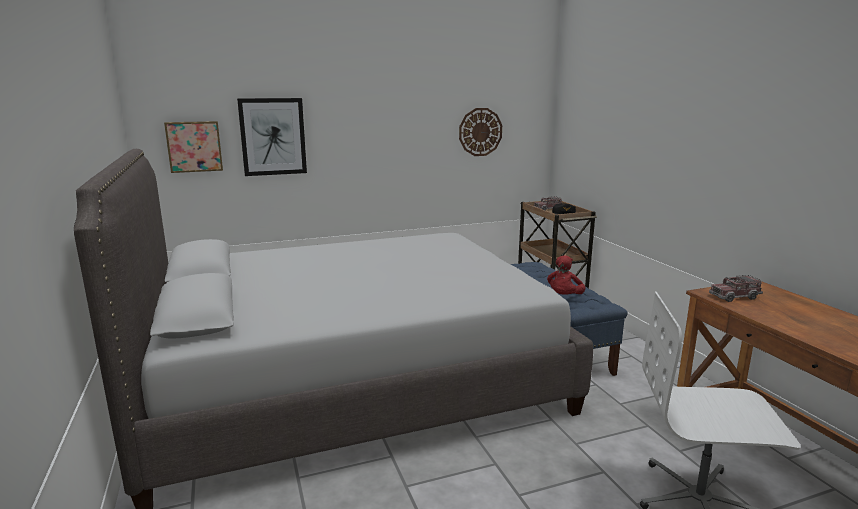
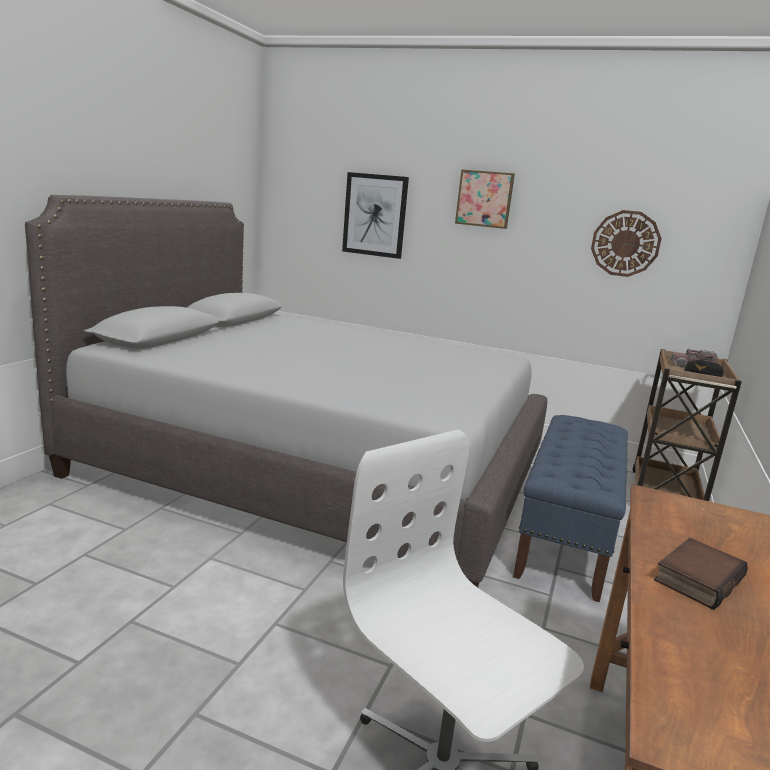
camera: 40 degrees right, 0 degrees up
picture [164,121,223,173] -> picture moved to [455,169,515,229]
red plush toy [547,255,585,295] -> none
toy truck [709,275,763,302] -> none
none -> book [654,538,748,610]

